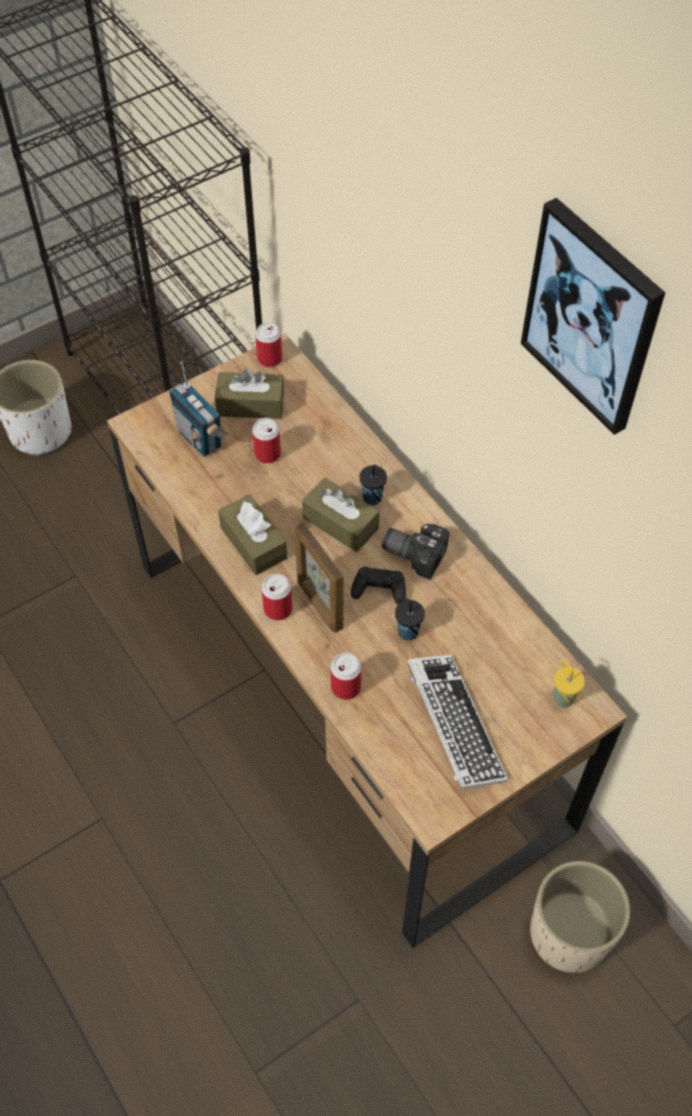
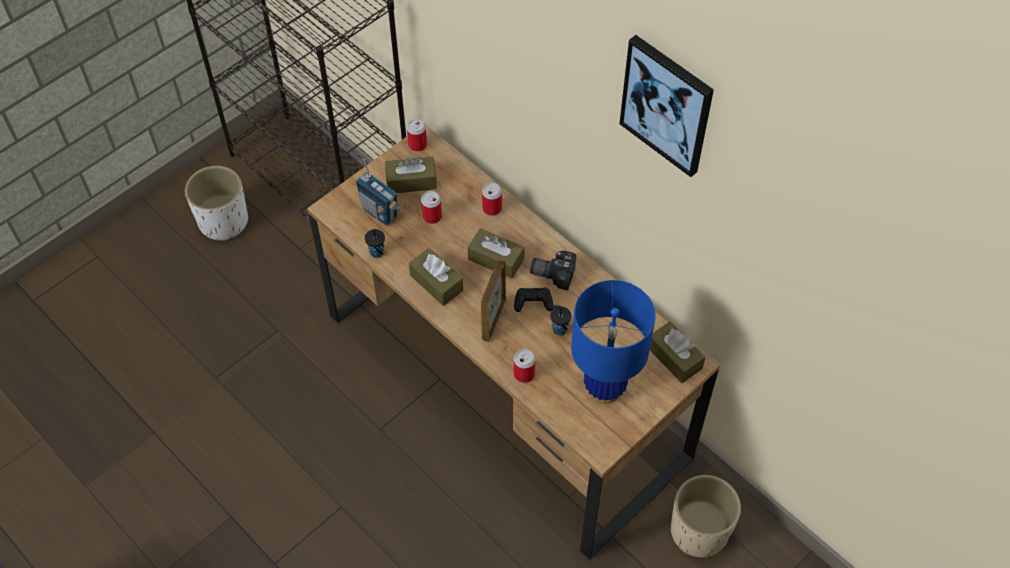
camera: 10 degrees left, 0 degrees up
can [261,574,292,620] -> can moved to [482,183,502,216]
picture frame [295,522,344,633] -> picture frame turned 60 degrees clockwise [481,260,506,342]
black cup [359,465,387,505] -> black cup moved to [365,229,385,258]
keyboard [407,655,508,789] -> blue table lamp [571,280,655,404]
yellow cup [553,660,585,708] -> brown tissue box [650,322,705,383]

